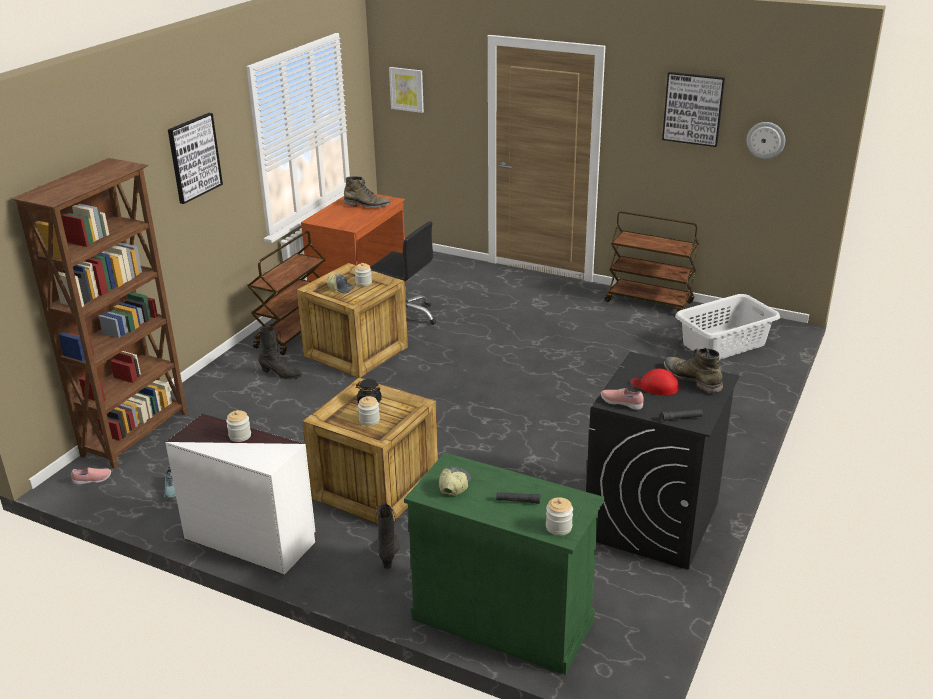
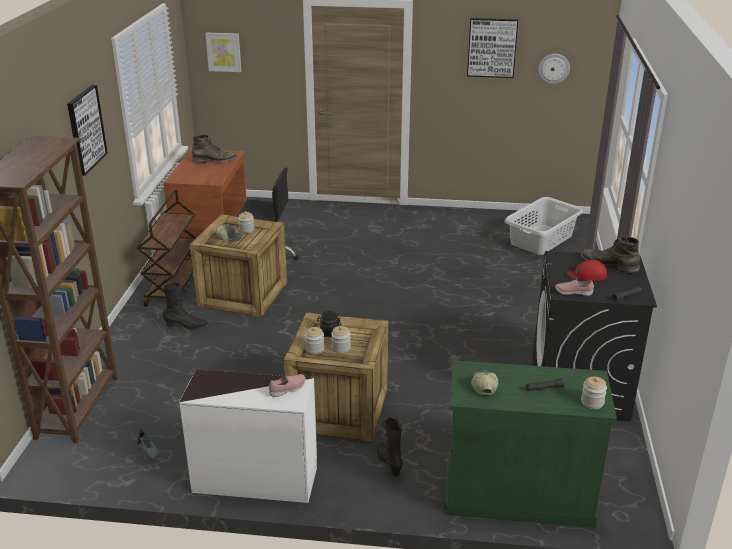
camera: 20 degrees left, 0 degrees up
pink shoe [71,467,111,485] -> pink shoe moved to [269,374,306,397]
jar [226,410,251,442] -> jar moved to [305,327,324,354]
brown cart [605,211,699,311] -> none

